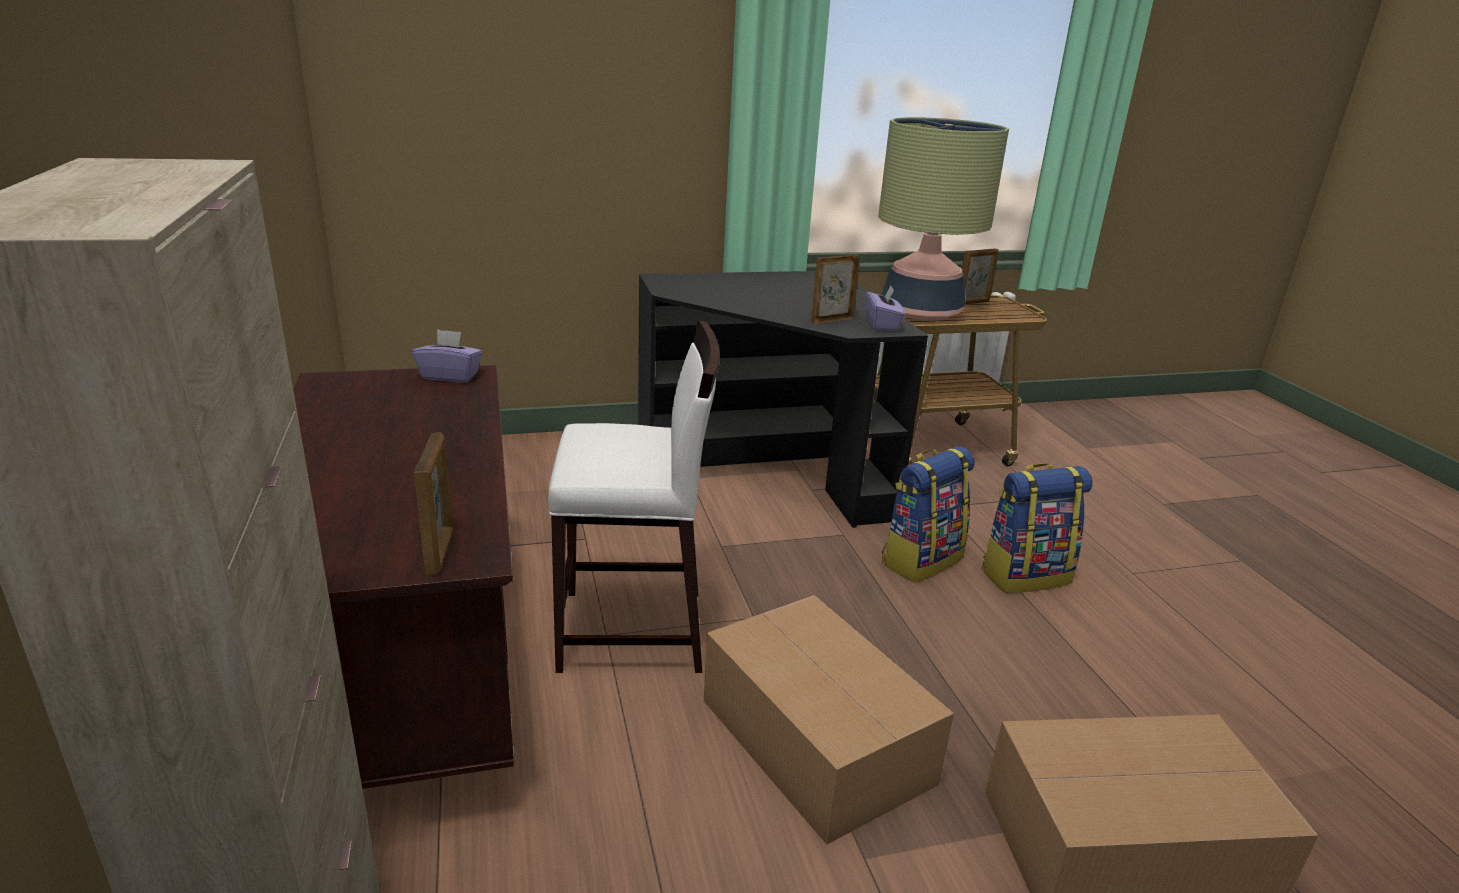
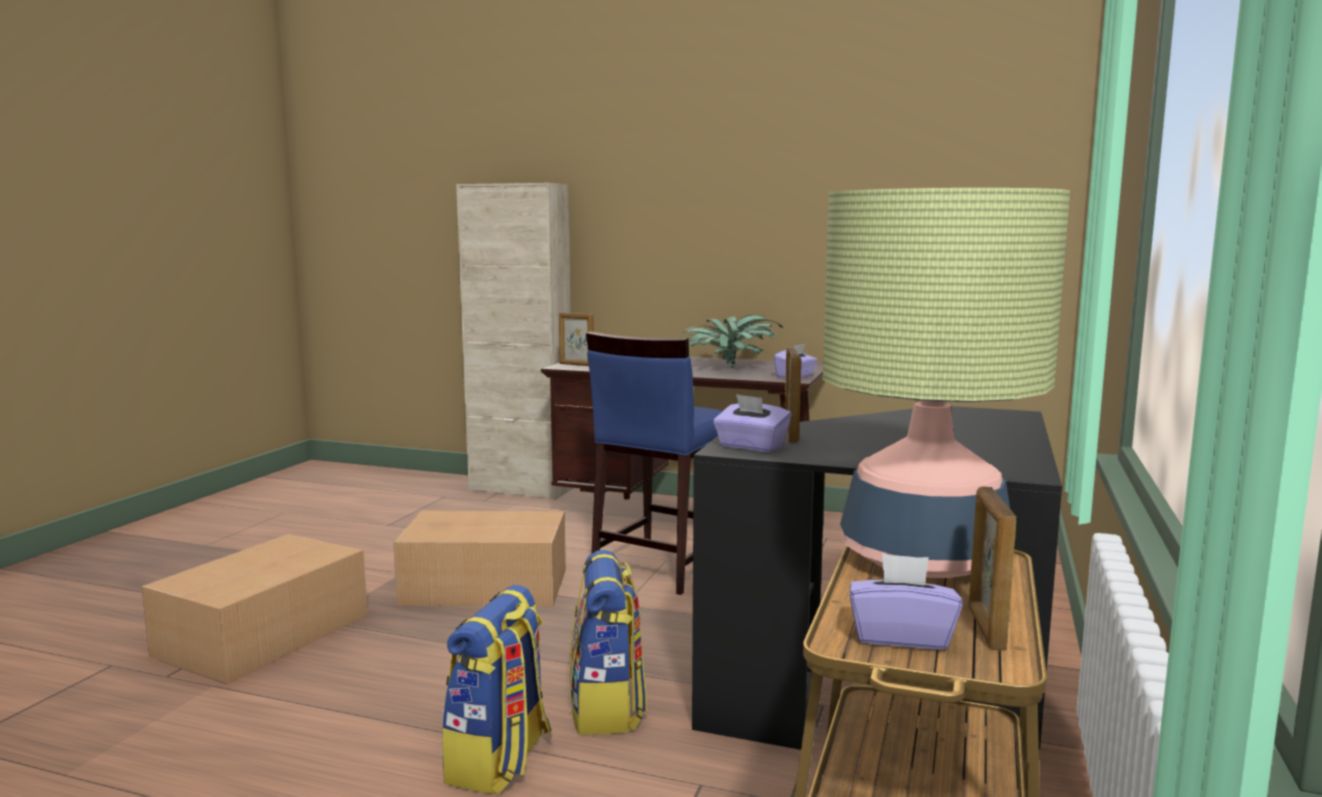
camera: 125 degrees right, 15 degrees down
white stool [548,320,720,673] -> blue stool [586,331,722,595]
none -> potted plant [683,315,783,368]
none -> purple tissue box [850,553,963,650]

